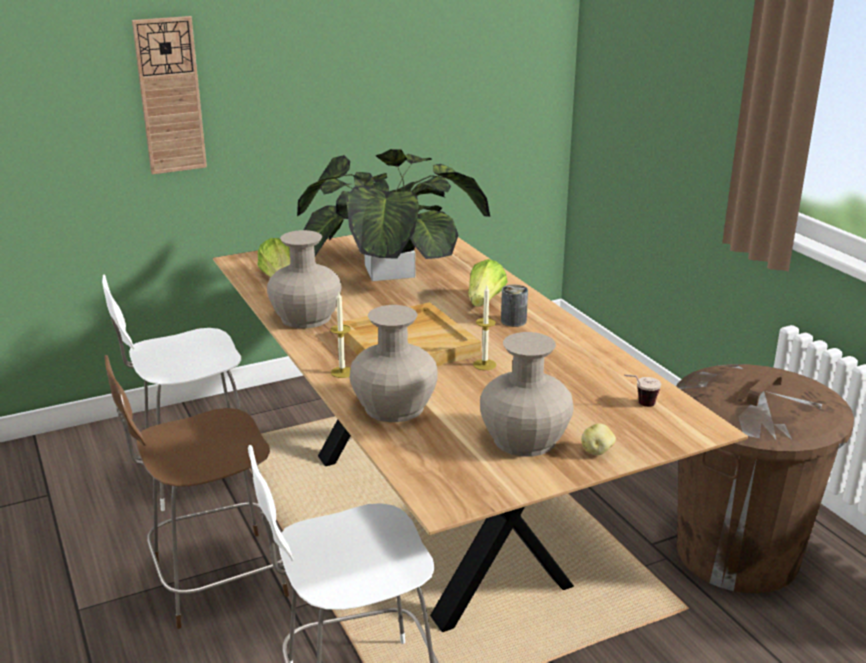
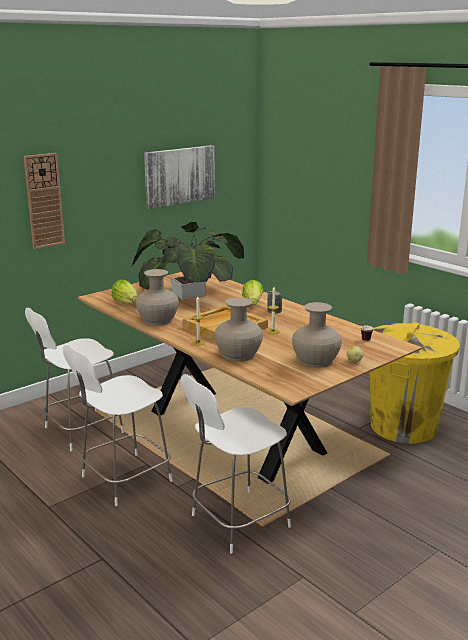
camera: 15 degrees left, 5 degrees down
brown chair [104,355,289,629] -> white chair [63,345,172,506]
brown trash can [676,364,854,593] -> yellow trash can [370,322,460,444]
none -> picture [144,145,215,209]

